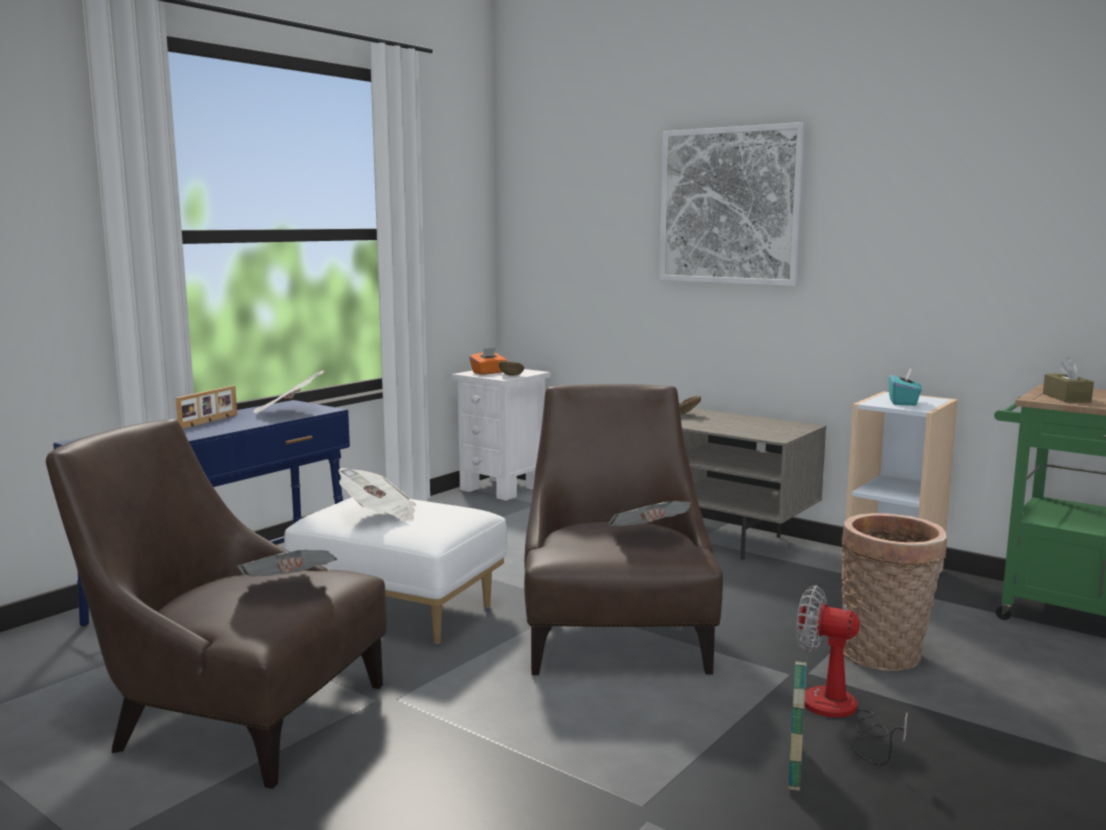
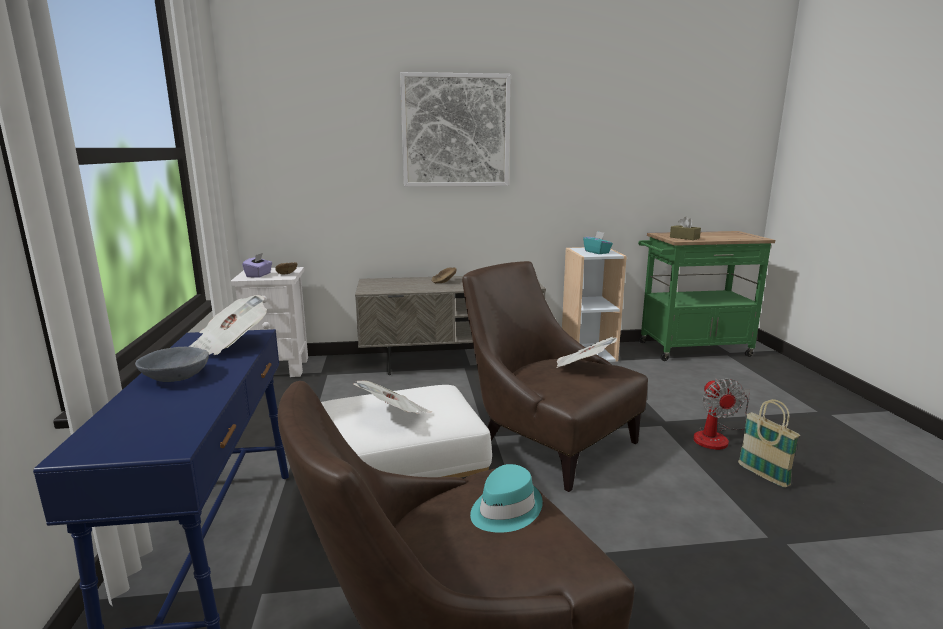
camera: 45 degrees left, 5 degrees up
picture frame [176,386,237,429] -> grey bowl [135,347,209,382]
newspaper [237,550,337,577] -> turquoise hat [470,464,543,533]
orange tissue box [469,348,507,375] -> purple tissue box [242,253,272,278]
fan [796,585,908,765] -> fan turned 75 degrees counterclockwise [693,378,750,450]
basket [842,513,947,671] -> none

